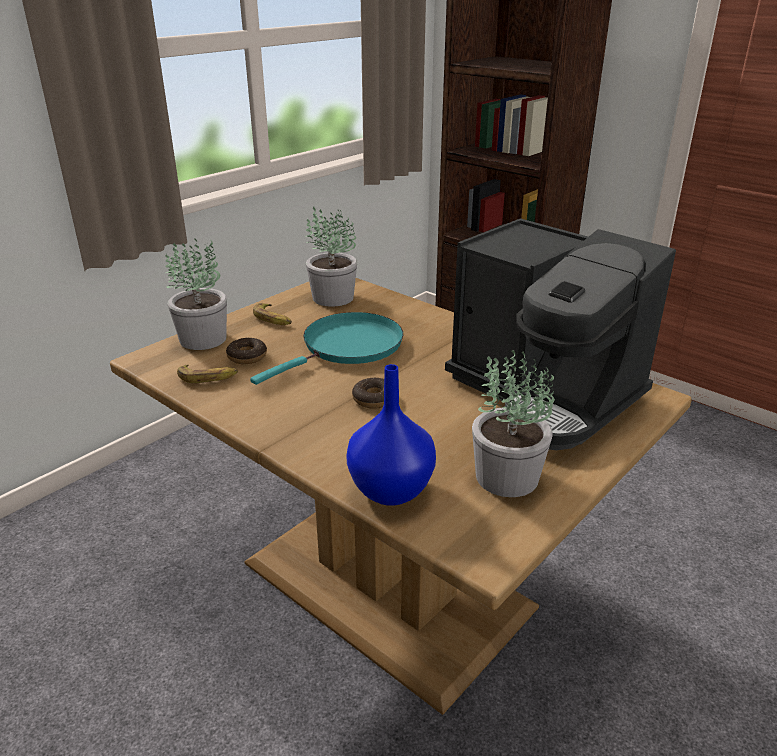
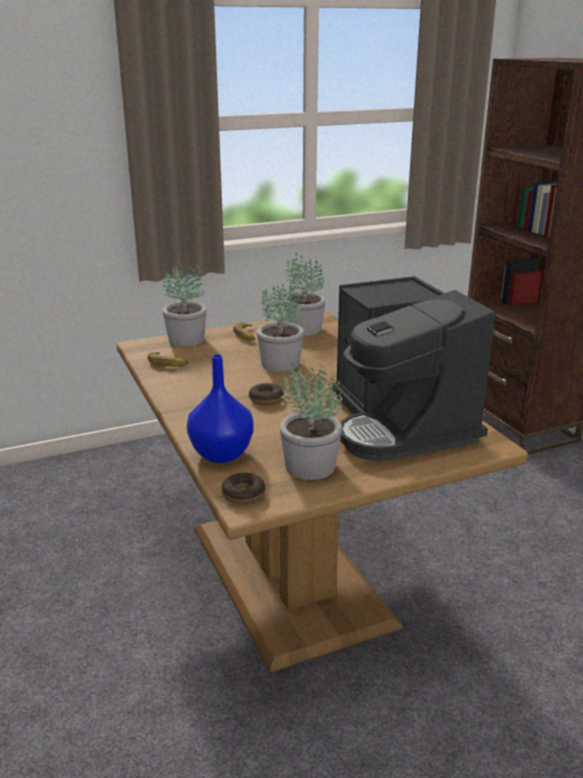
camera: 25 degrees right, 5 degrees down
donut [226,338,267,364] -> donut moved to [222,473,266,504]
turquoise frying pan [250,312,403,385] -> potted plant [257,283,304,371]

